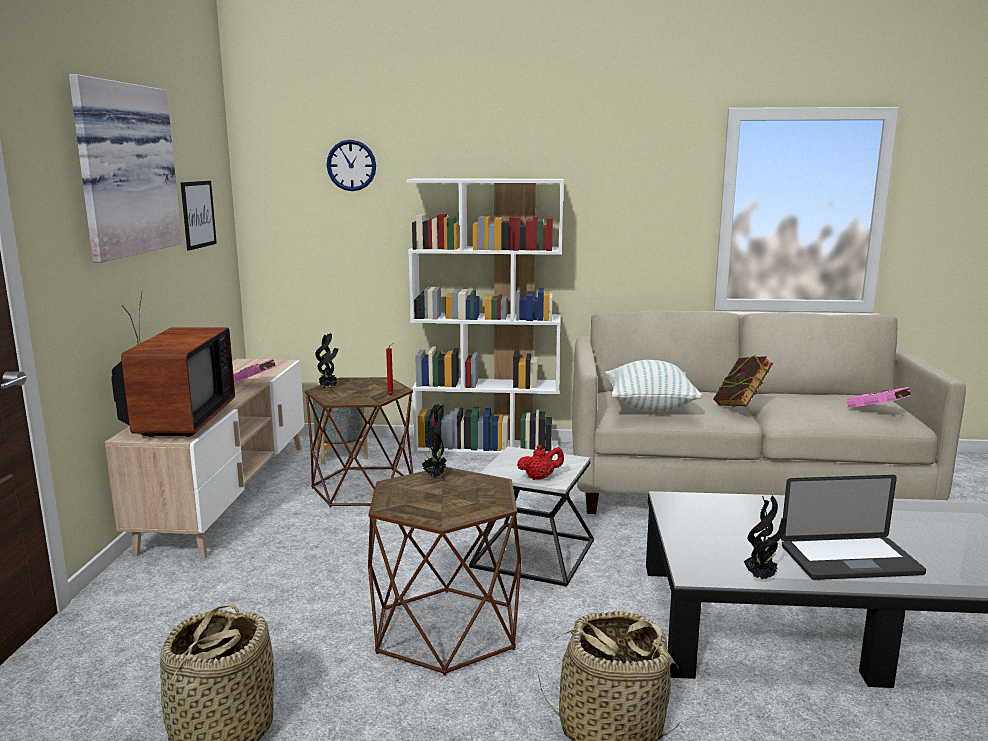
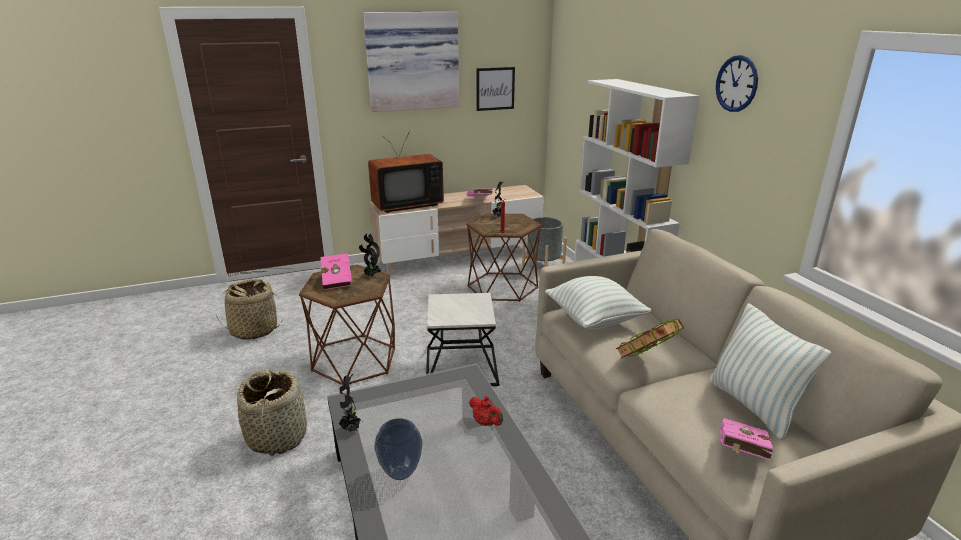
camera: 65 degrees right, 10 degrees up
wall clock [327,140,376,191] -> wall clock moved to [716,55,758,112]
red teapot [517,445,564,480] -> red teapot moved to [469,396,503,426]
laptop [781,475,926,580] -> vase [374,418,423,480]
none -> pink book [320,254,352,290]
none -> pillow [709,303,832,440]

